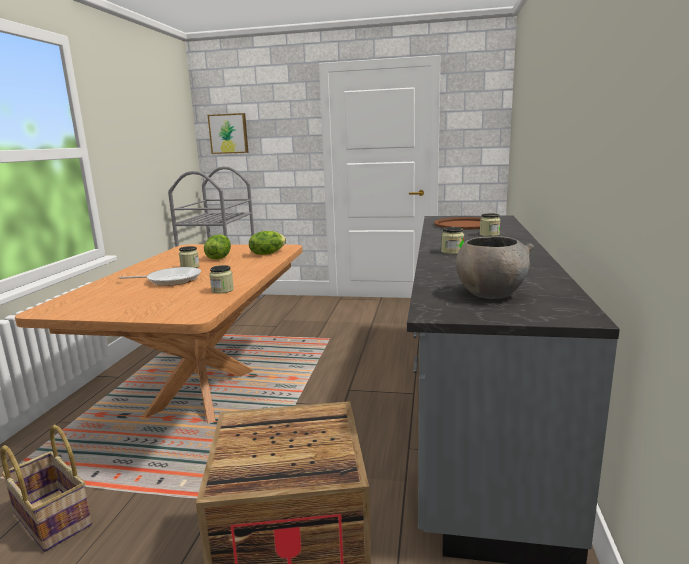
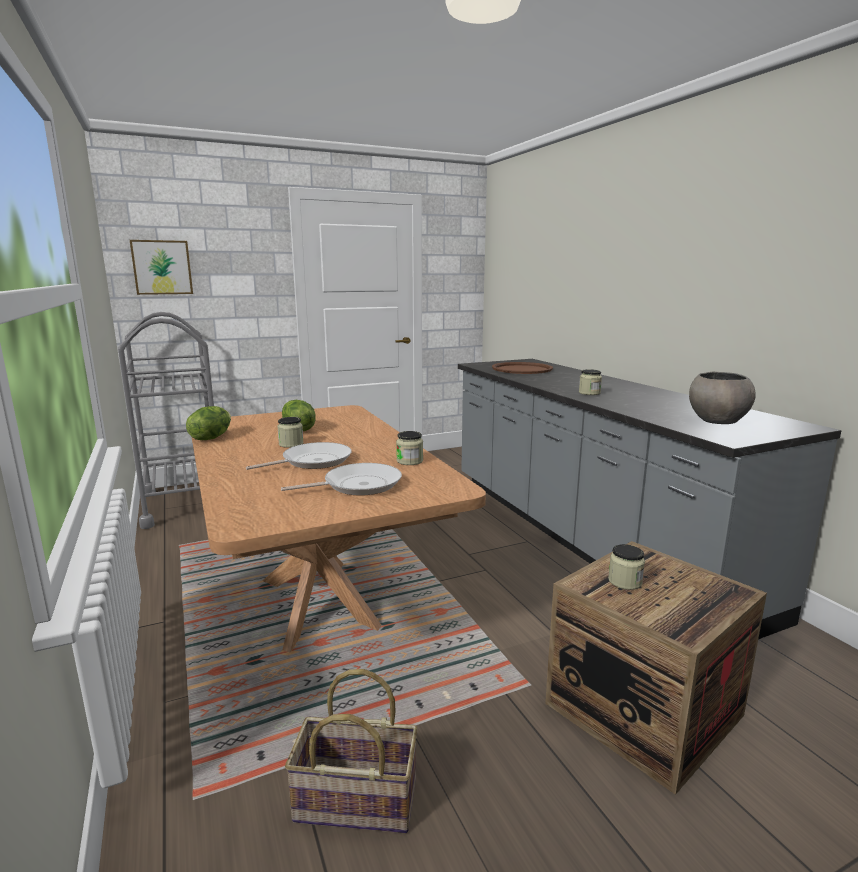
camera: 35 degrees left, 0 degrees up
lettuce [249,231,286,255] -> lettuce moved to [186,406,231,440]
jar [480,213,500,237] -> jar moved to [608,544,645,590]
none -> frying pan [281,463,402,496]

